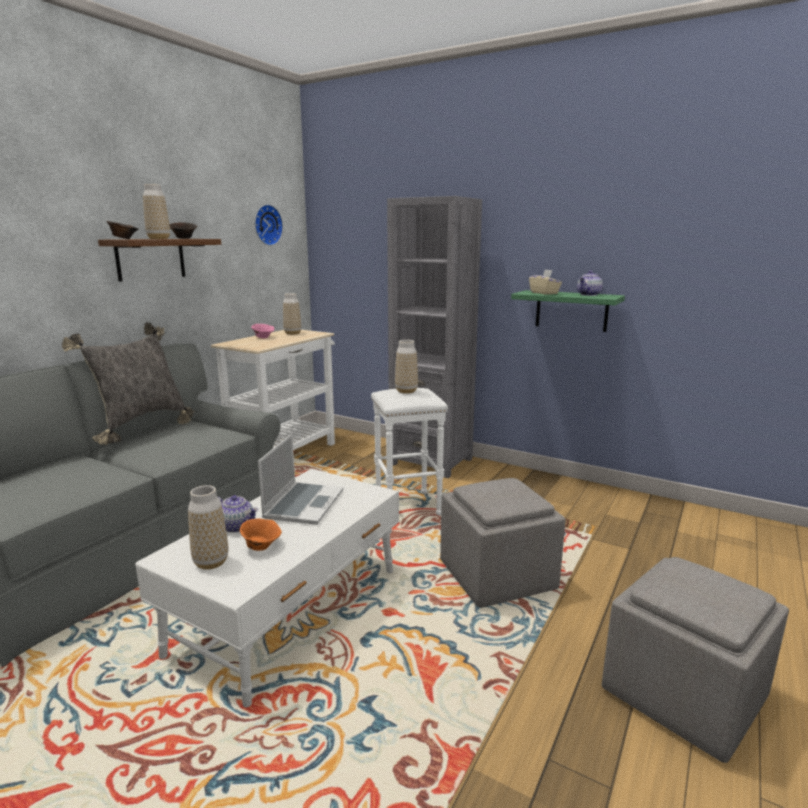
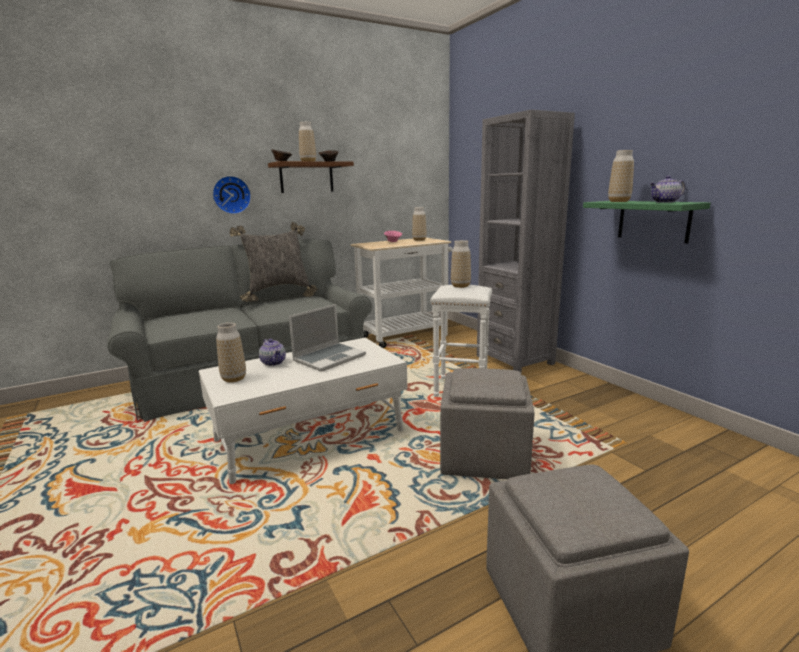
camera: 30 degrees right, 0 degrees up
orange bowl [240,519,282,551] -> none
wall clock [255,204,283,246] -> wall clock moved to [212,176,251,214]
beige tissue box [529,270,562,294] -> vase [608,150,634,202]

